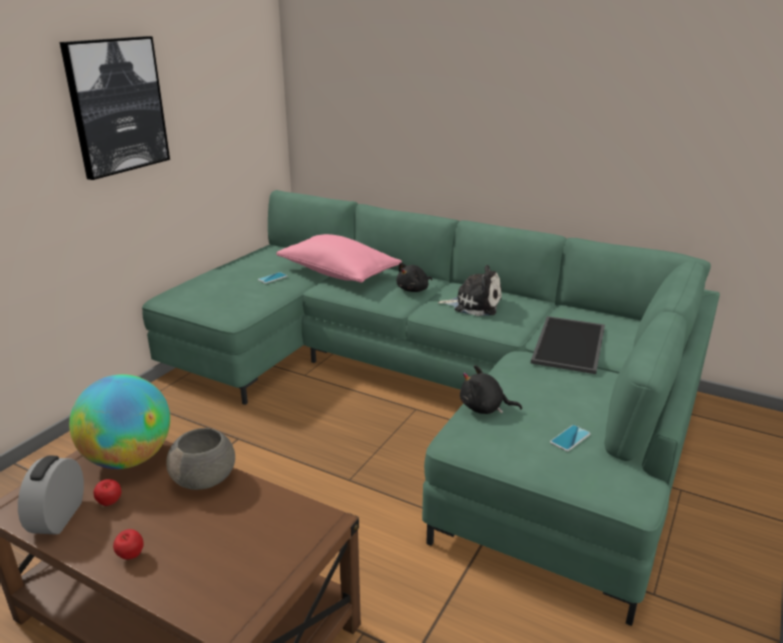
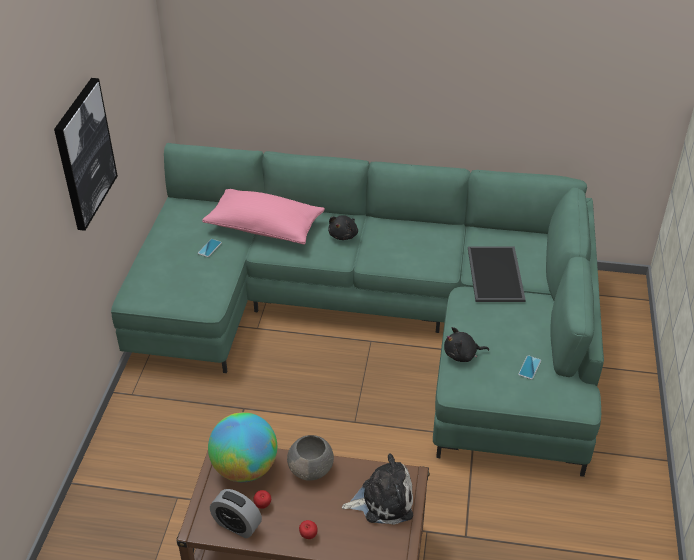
camera: 20 degrees left, 15 degrees up
alarm clock [18,455,84,535] -> alarm clock turned 45 degrees counterclockwise [210,489,262,538]
plush toy [437,265,502,316] -> plush toy moved to [341,453,413,525]

